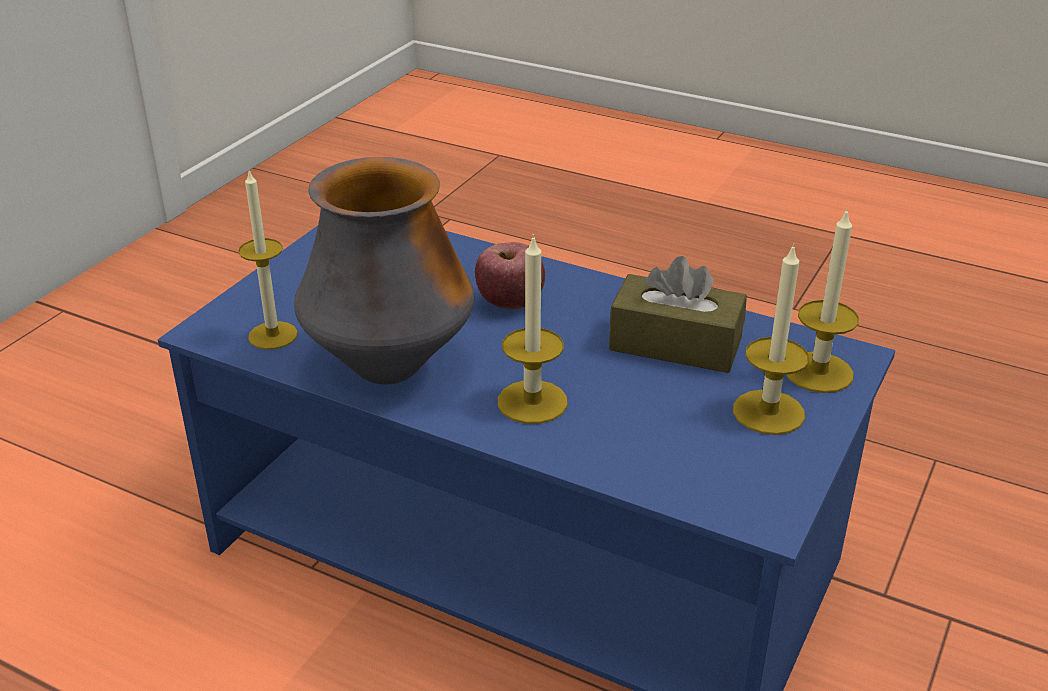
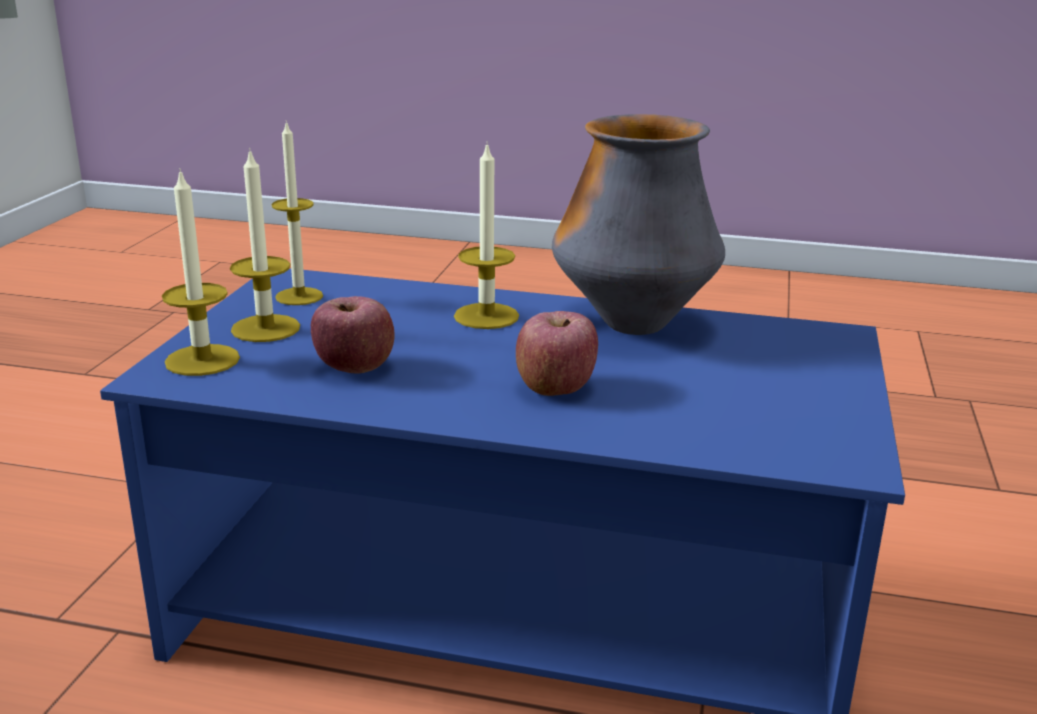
camera: 165 degrees right, 10 degrees down
candle [238,170,298,349] -> candle moved to [271,121,323,305]
brown tissue box [609,256,747,373] -> apple [311,296,395,373]

